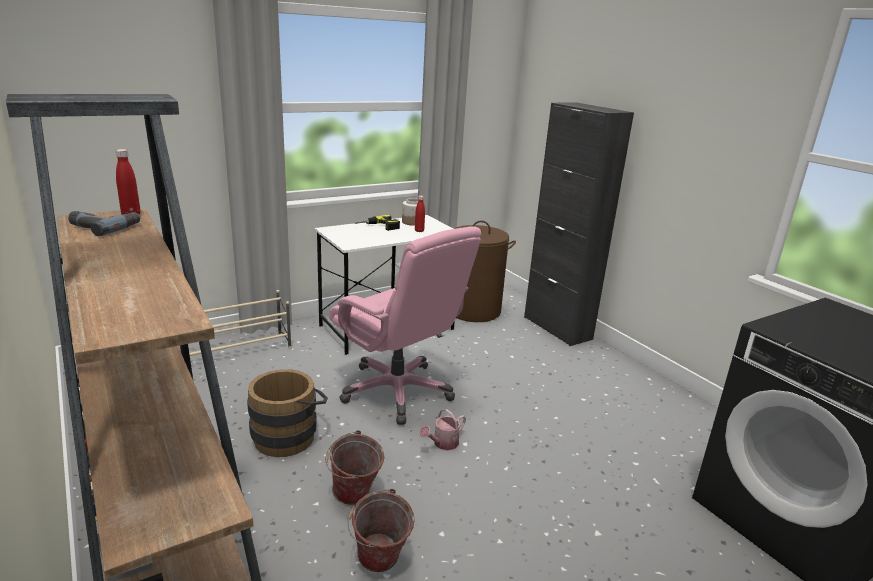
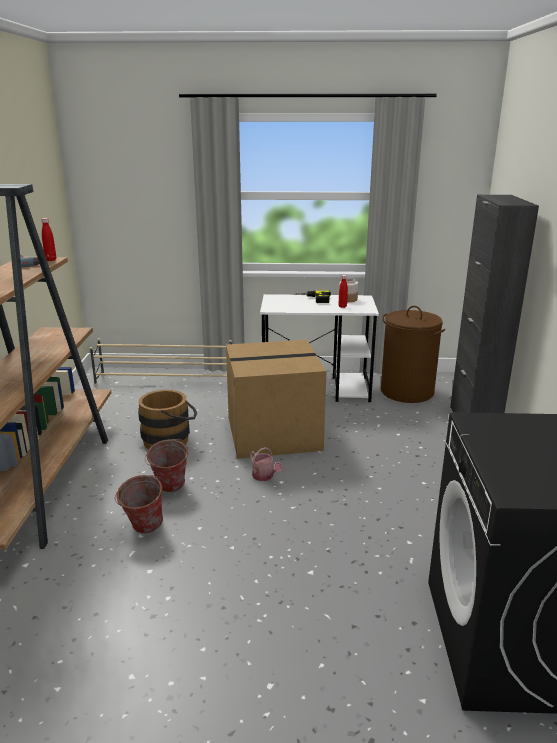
camera: 35 degrees right, 0 degrees up
pink office chair [329,226,481,425] -> cardboard box [226,340,326,459]
watering can [419,409,466,450] -> watering can turned 120 degrees counterclockwise [250,447,283,481]

